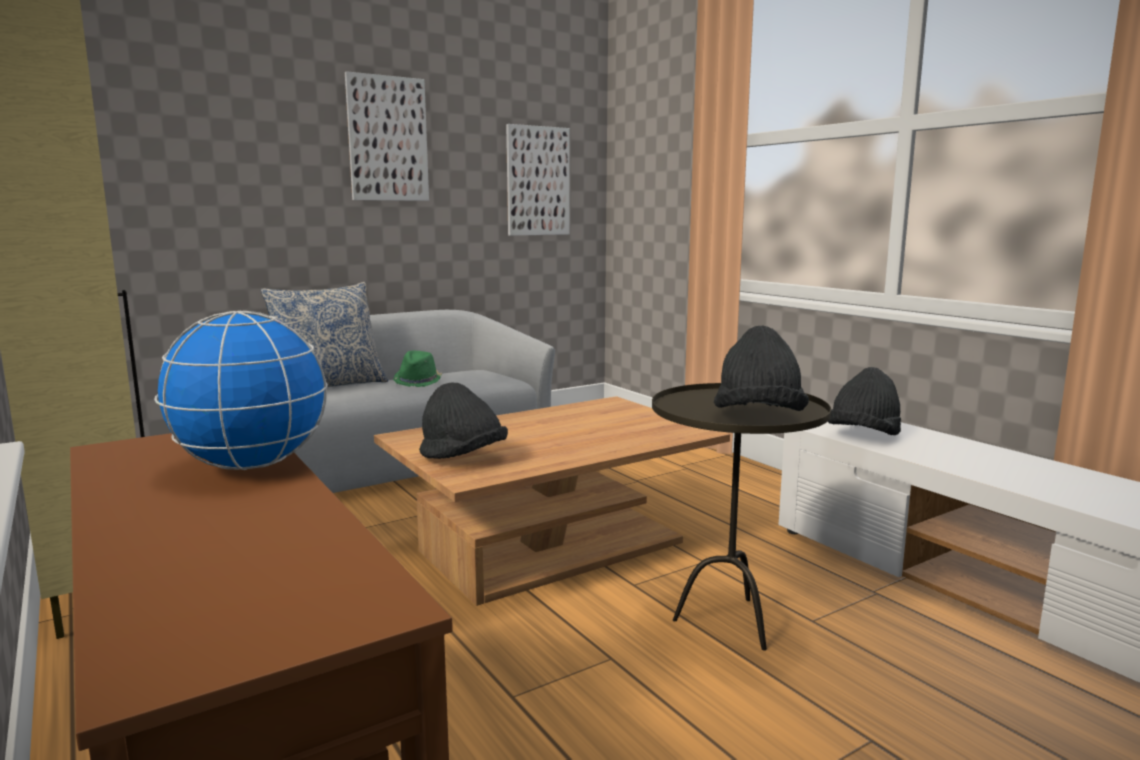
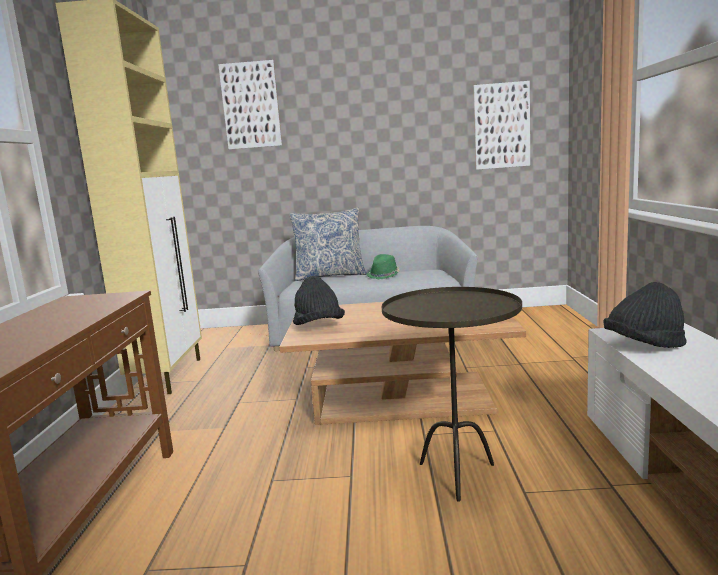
camera: 35 degrees right, 0 degrees up
globe [154,311,328,470] -> none
picture [345,71,429,201] -> picture moved to [218,60,282,149]
black hat [714,326,809,411] -> none

